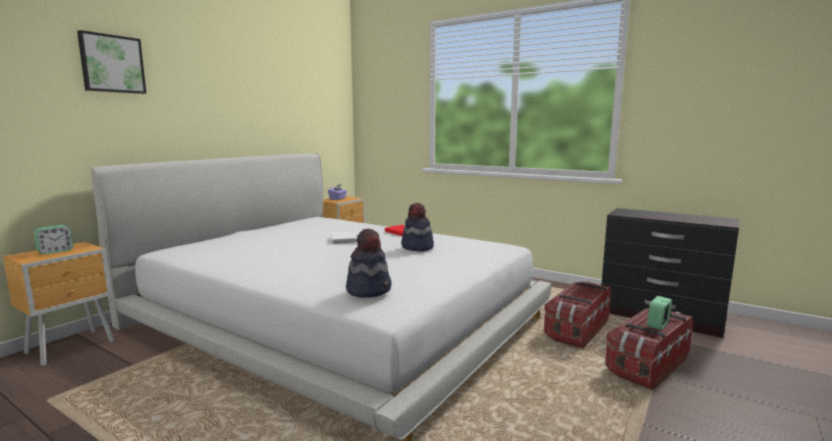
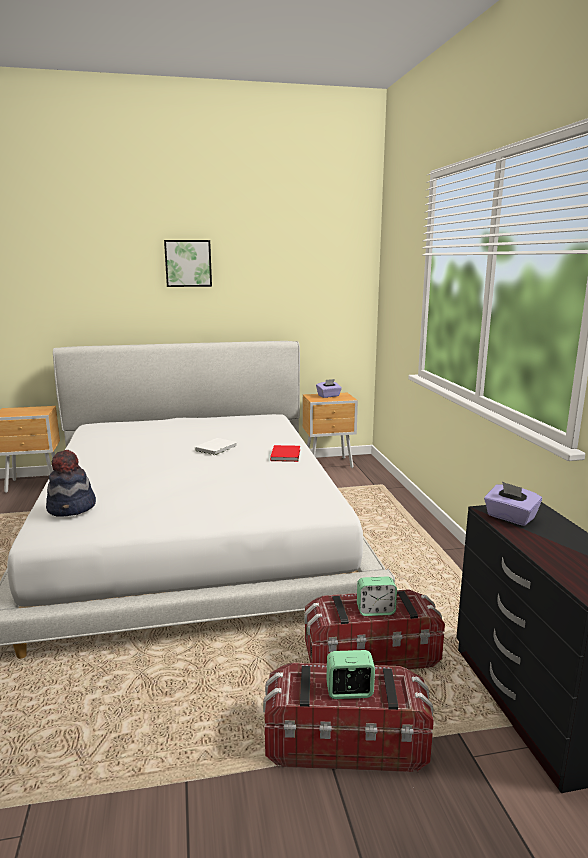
camera: 45 degrees right, 5 degrees up
alarm clock [34,225,73,255] -> alarm clock moved to [357,576,397,616]
picture [77,30,146,94] -> picture moved to [164,240,212,287]
hat [401,203,434,252] -> none
none -> purple tissue box [484,482,542,526]

